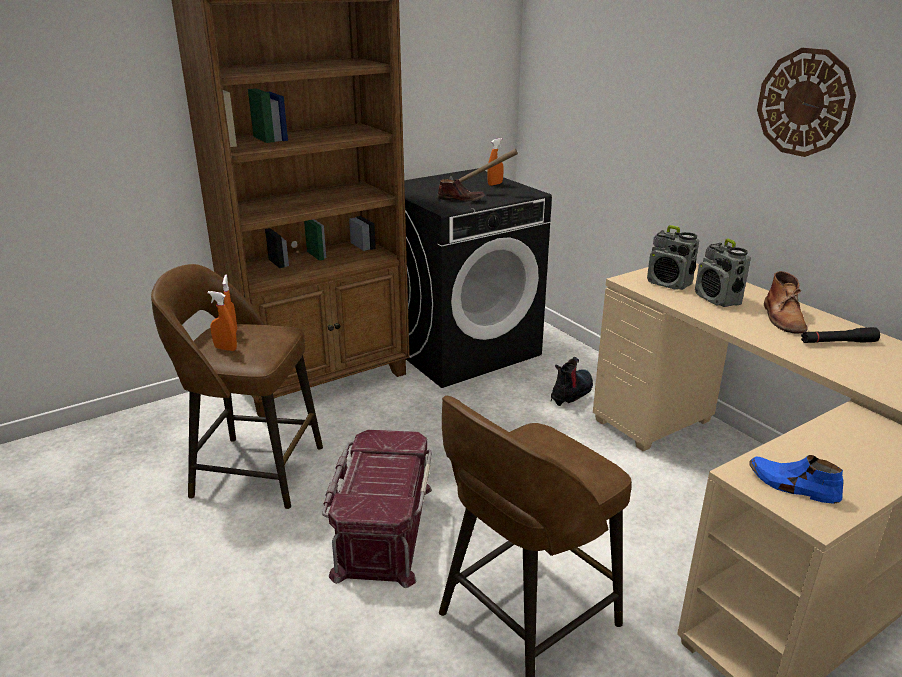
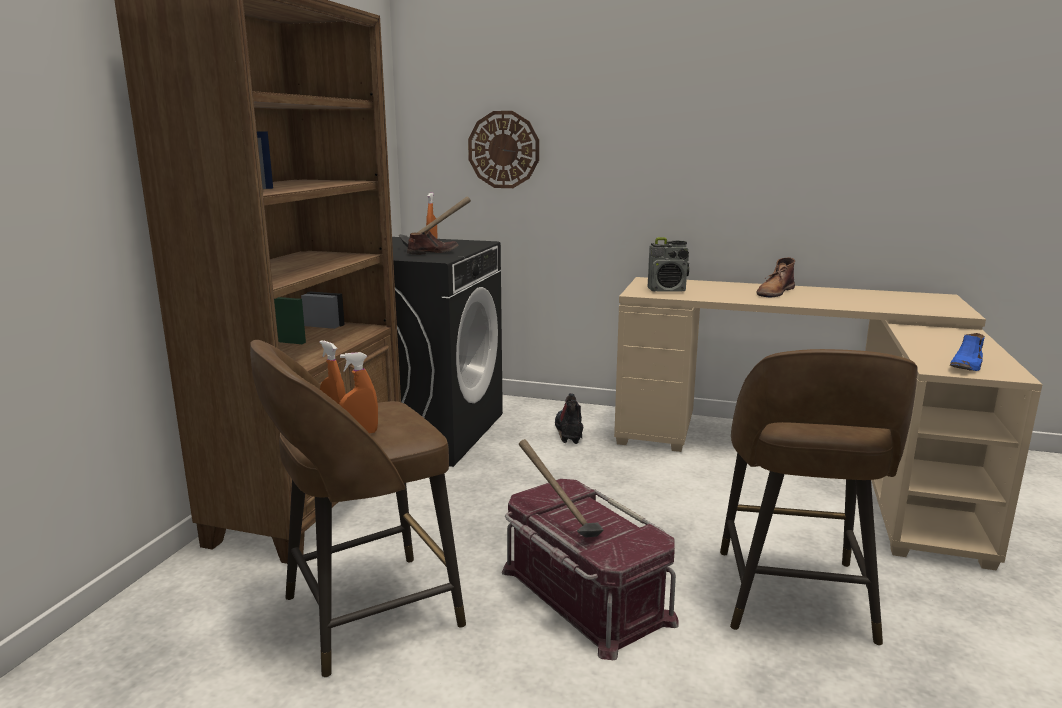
camera: 40 degrees left, 10 degrees down
radio [695,238,751,307] -> none
blue shoe [749,455,843,504] -> blue shoe turned 45 degrees counterclockwise [950,333,985,371]
wall clock [757,48,856,157] -> wall clock moved to [468,111,539,188]
brown boot [764,271,807,334] -> brown boot turned 75 degrees clockwise [756,257,795,298]
black flashlight [801,327,880,343] -> none
none -> hammer [519,439,603,538]

